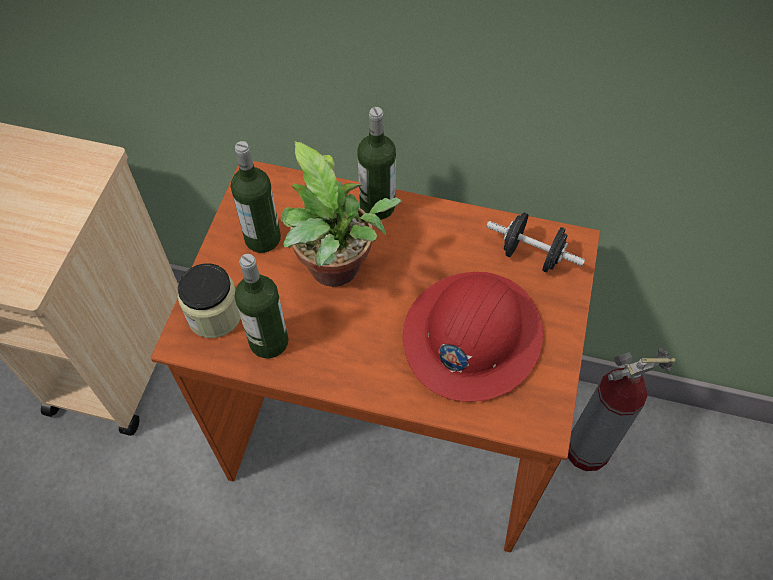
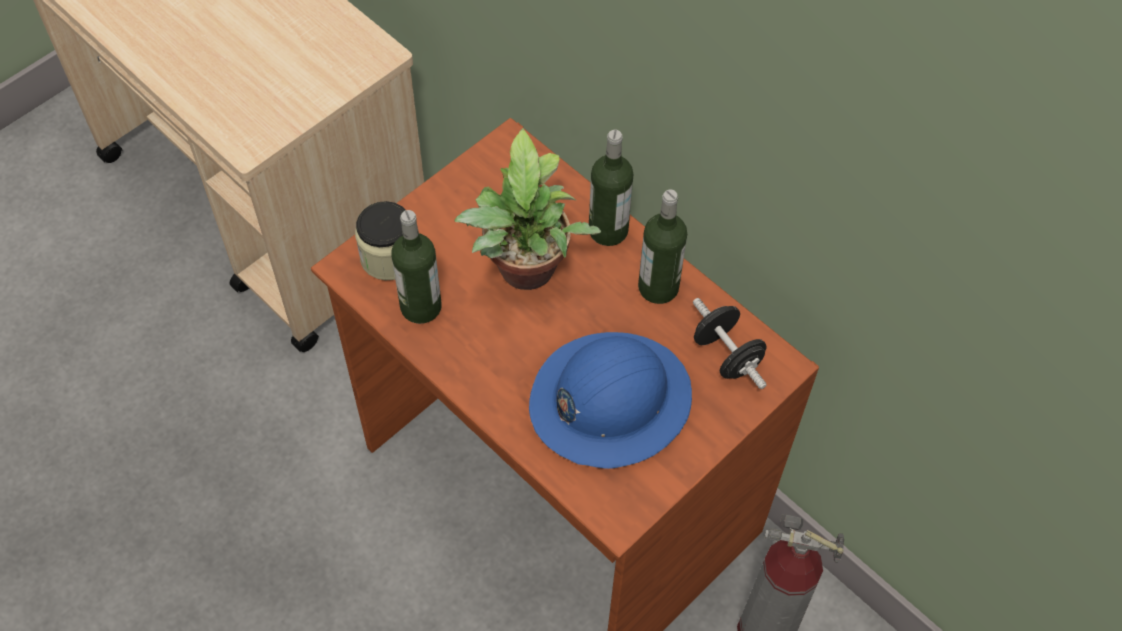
camera: 30 degrees right, 0 degrees up
bottle [231,141,281,253] -> bottle moved to [638,190,687,304]
red hard hat [403,272,543,402] -> blue hard hat [529,332,692,469]

